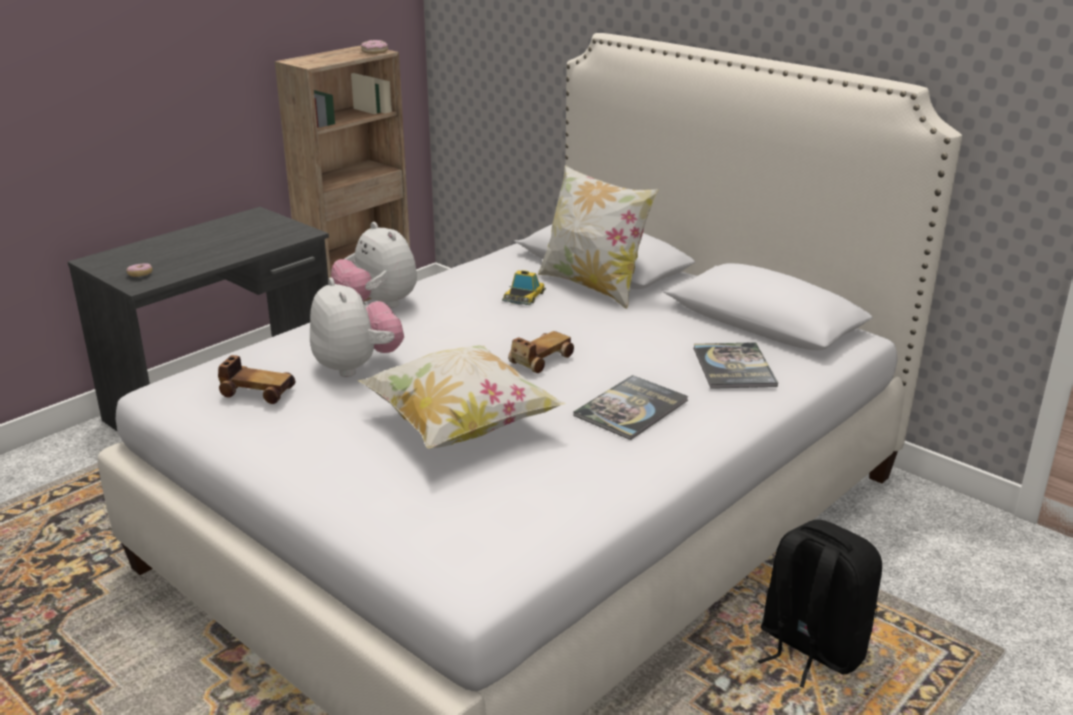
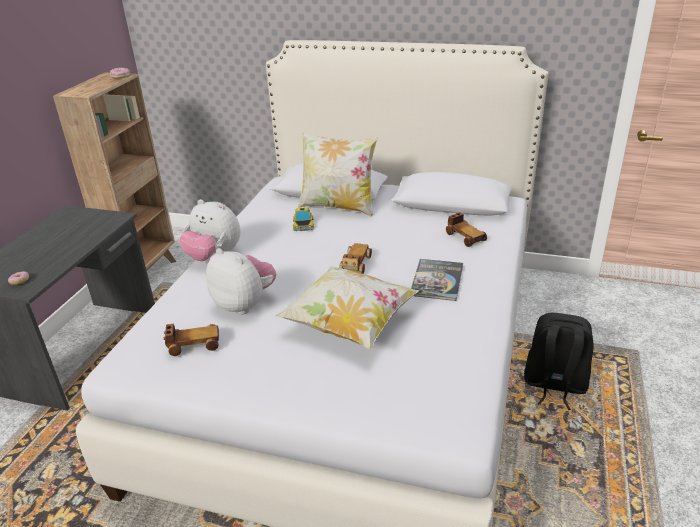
camera: 25 degrees left, 5 degrees up
book [693,342,778,389] -> toy car [446,212,487,247]

